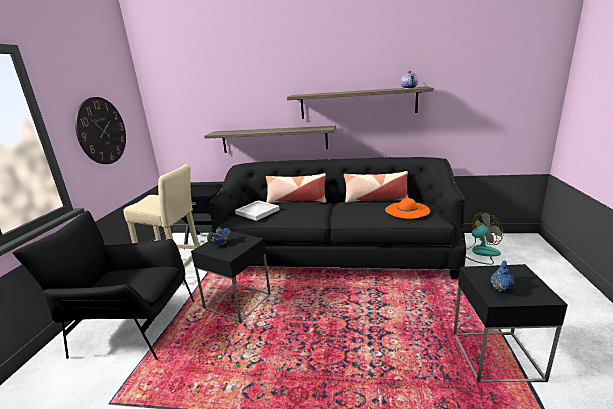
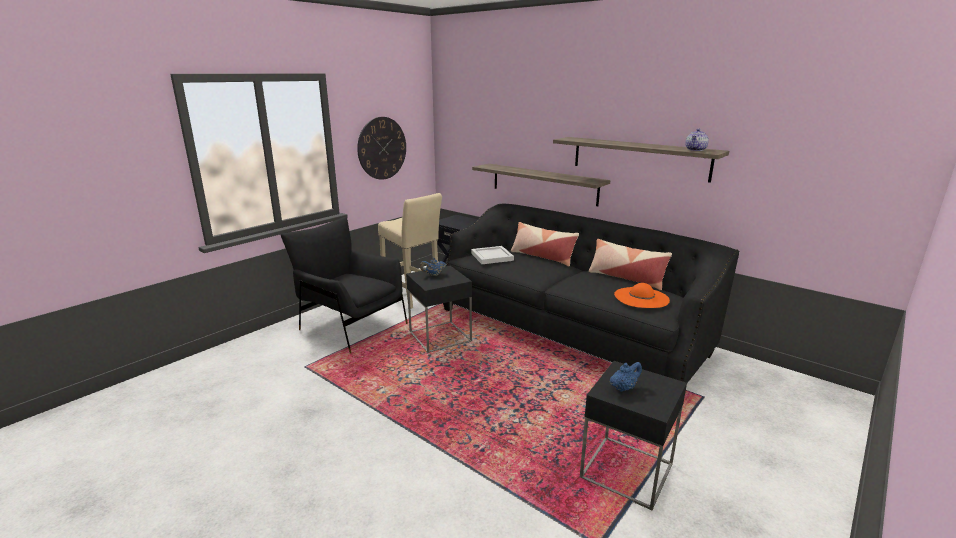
camera: 30 degrees right, 0 degrees up
fan [466,212,503,265] -> none

